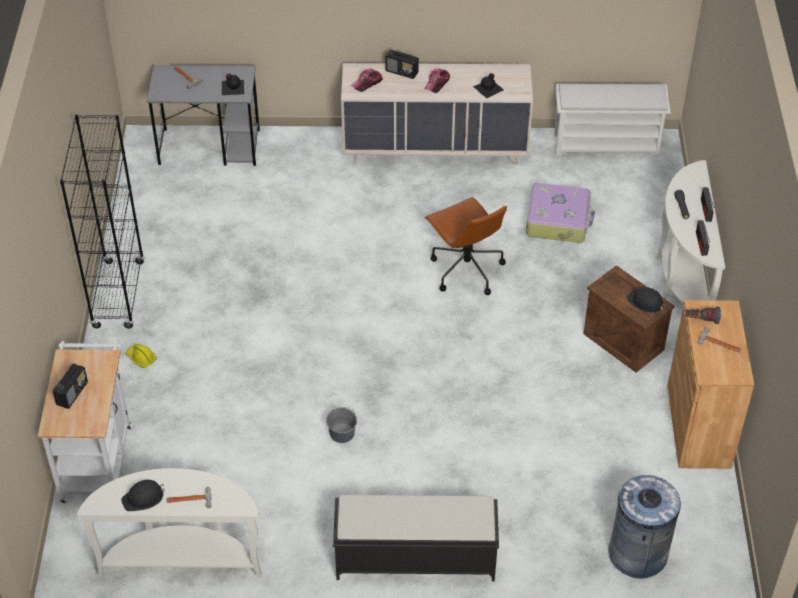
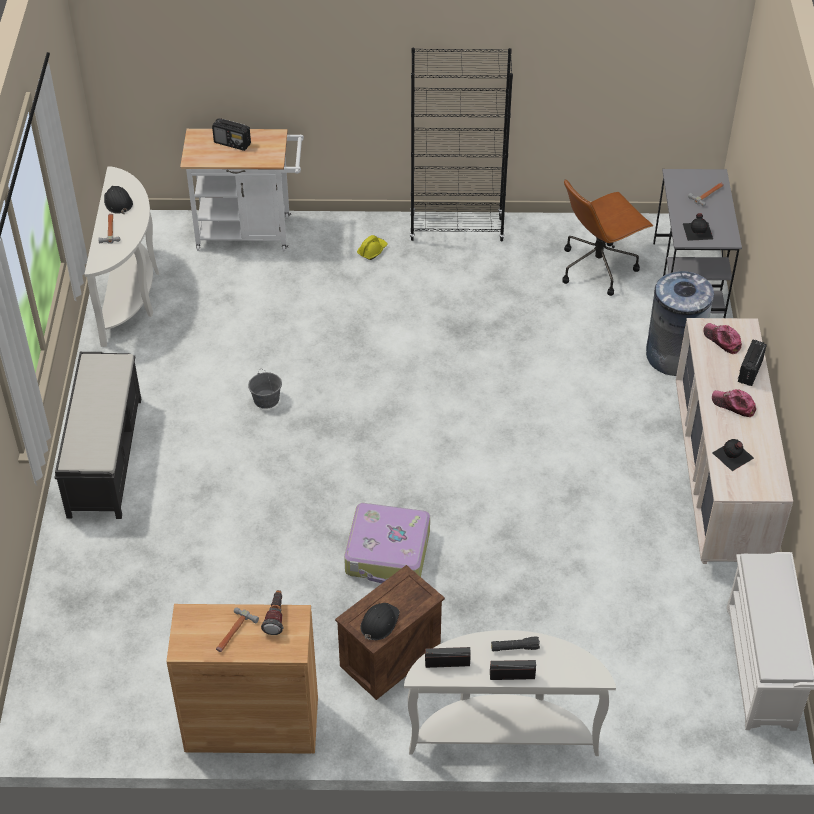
camera: 90 degrees right, 0 degrees up
brown office chair [425,197,507,295] -> brown office chair moved to [562,179,653,296]
suitcase [526,183,595,243] -> suitcase moved to [344,503,430,583]
grey trash can [608,475,681,579] -> grey trash can moved to [646,271,714,376]

